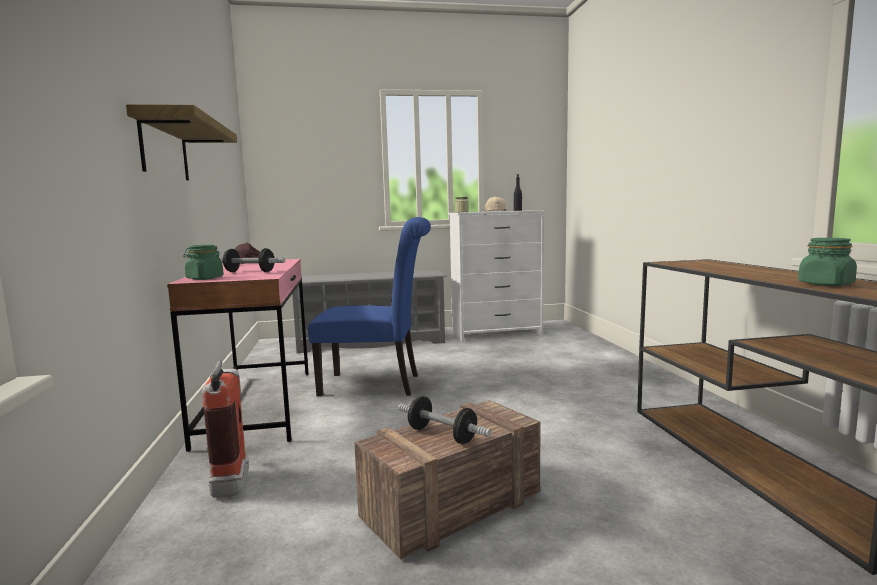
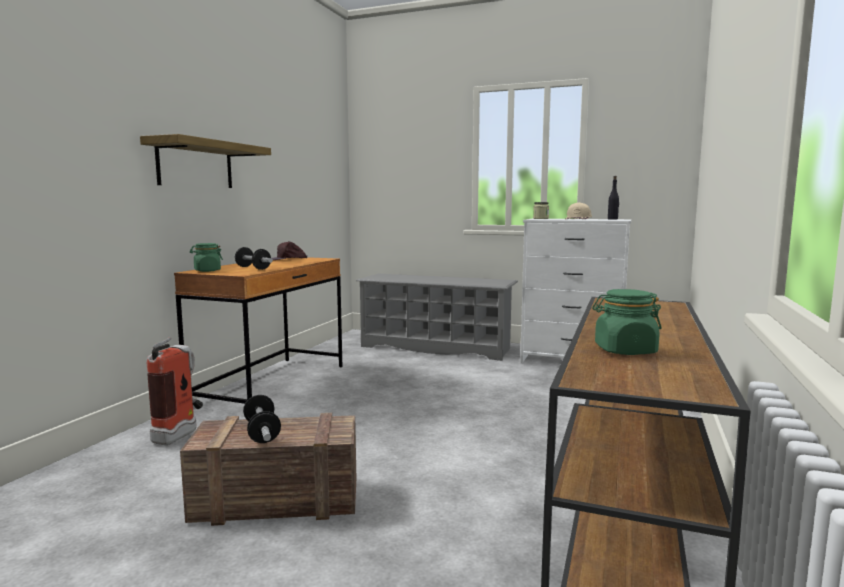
camera: 30 degrees right, 0 degrees up
pink desk [167,259,309,452] -> brown desk [174,257,342,404]
blue chair [308,217,431,397] -> none

